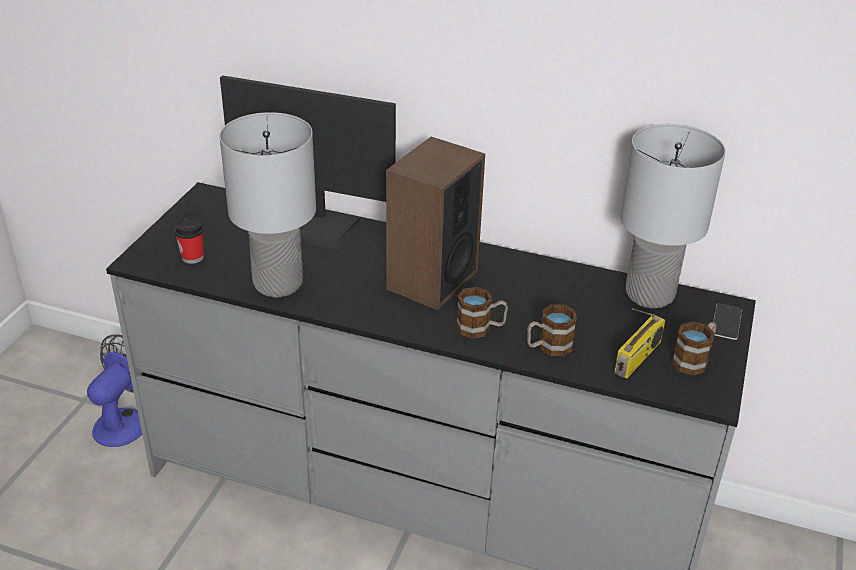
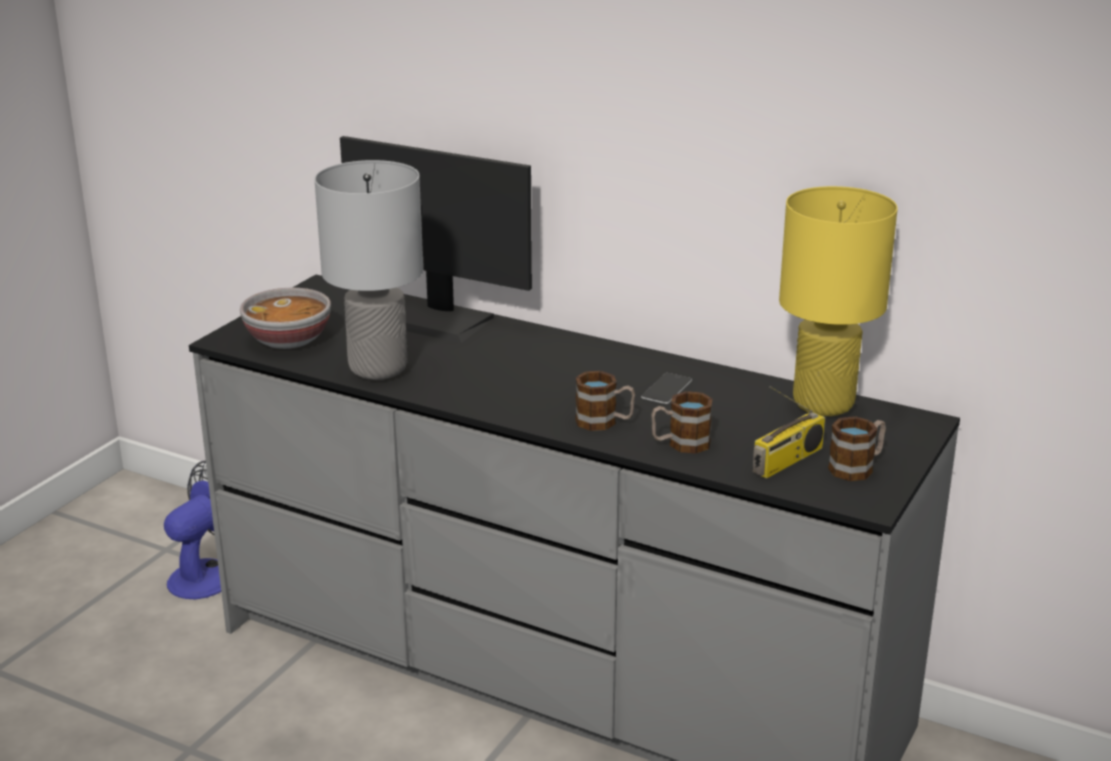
camera: 10 degrees right, 10 degrees down
cup [174,217,204,264] -> bowl [240,288,331,349]
speaker [386,137,485,310] -> none
grey table lamp [620,124,726,309] -> yellow table lamp [779,186,898,416]
phone [713,304,742,340] -> phone moved to [641,373,692,404]

